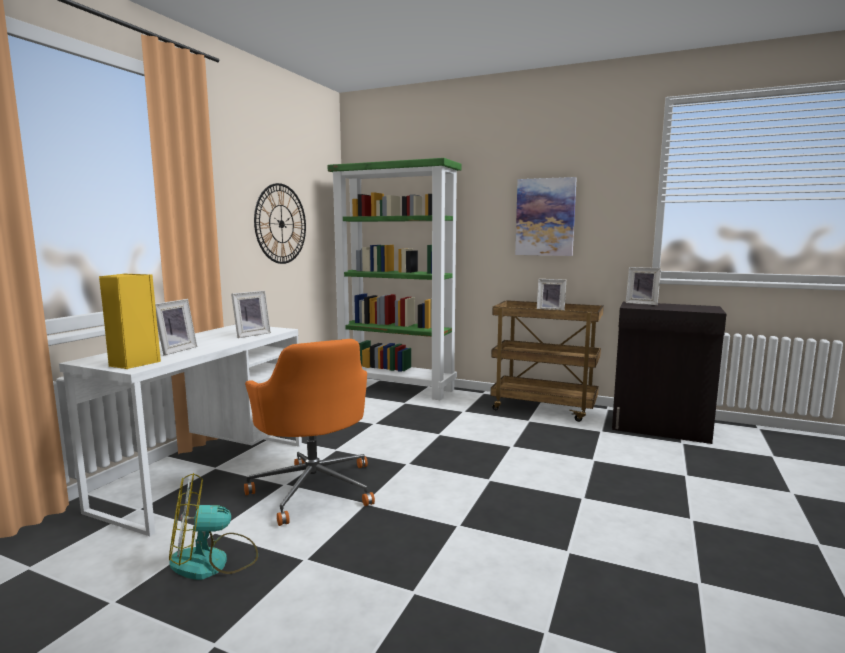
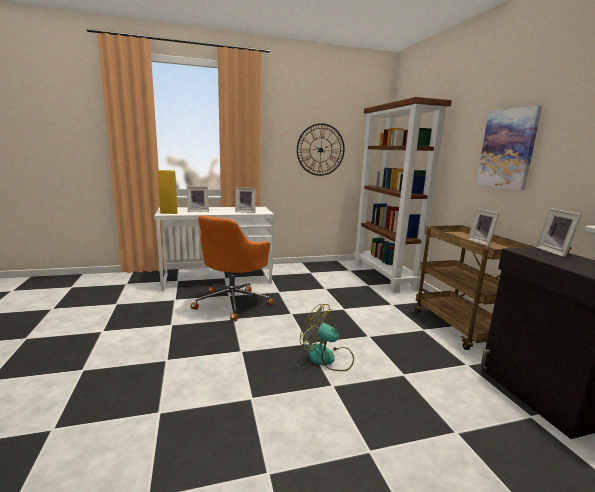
camera: 50 degrees right, 5 degrees up
fan [169,473,258,580] -> fan moved to [300,304,354,371]
green bookcase [328,158,462,400] -> brown bookcase [354,97,452,293]

